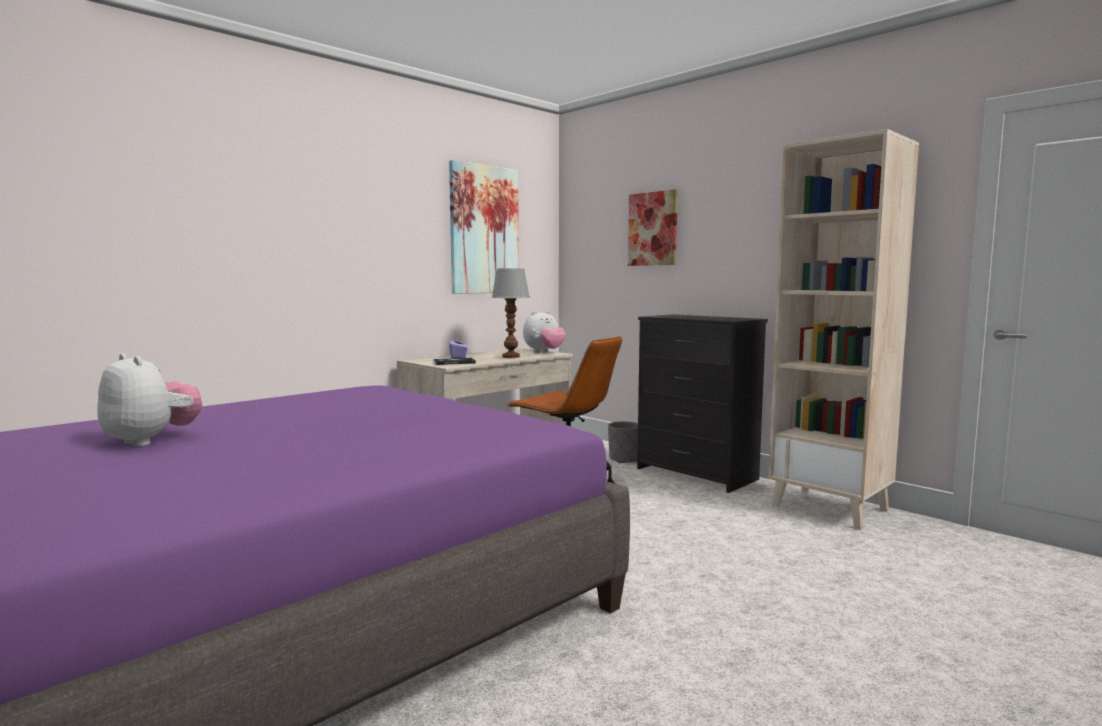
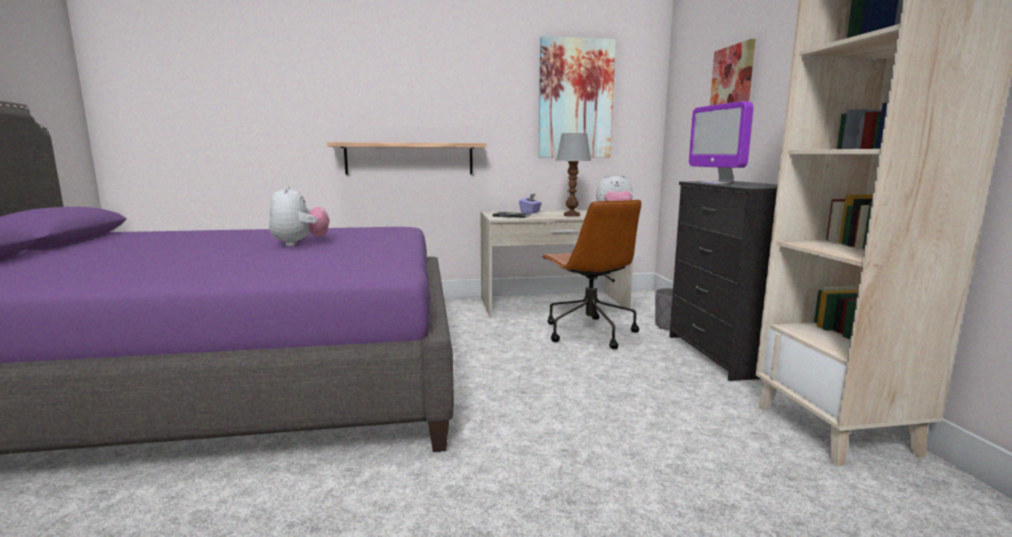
camera: 35 degrees right, 5 degrees up
plush toy [97,354,202,447] -> plush toy moved to [269,186,329,246]
none -> shelf [327,142,486,175]
none -> monitor [689,101,753,184]

